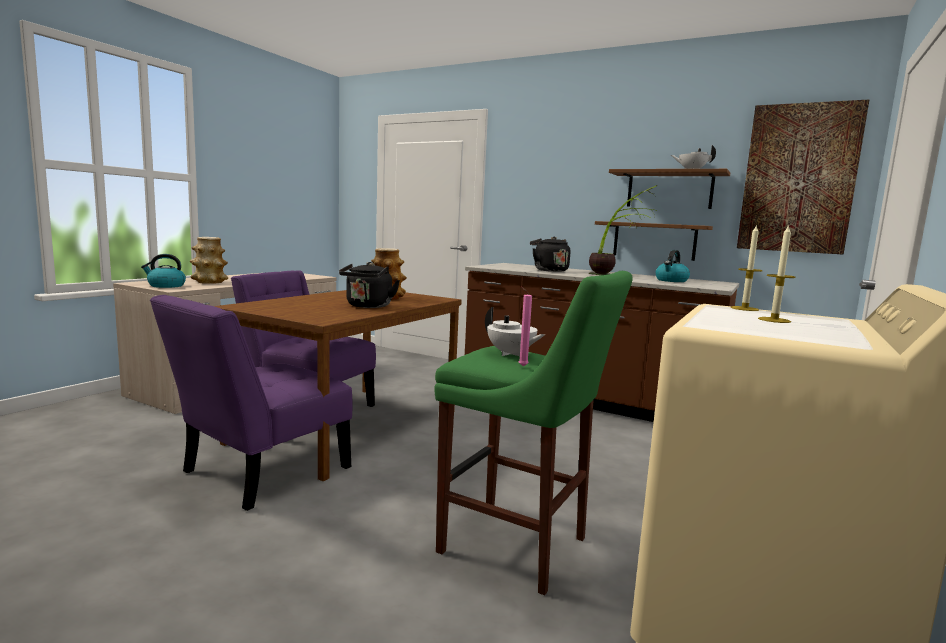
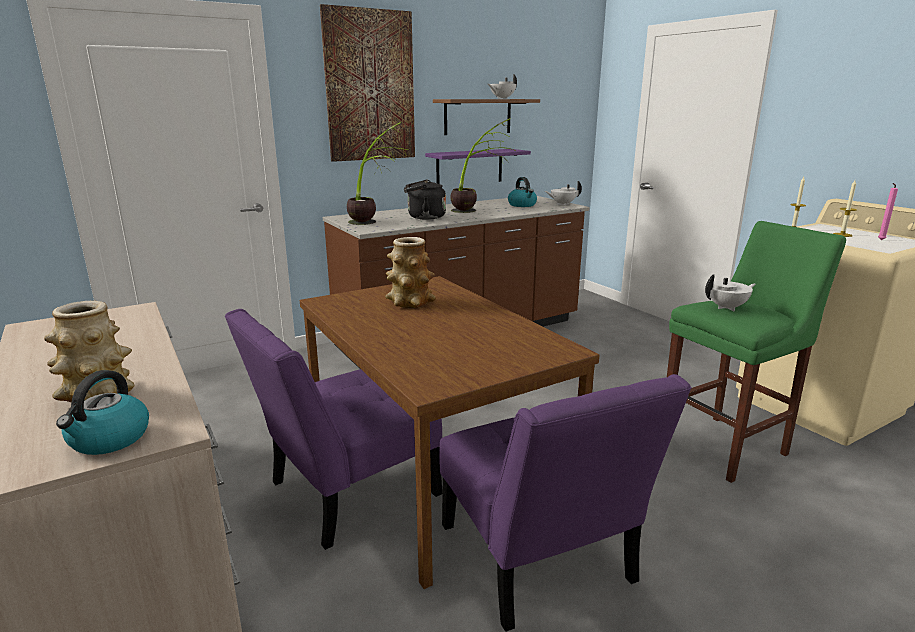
camera: 60 degrees left, 10 degrees up
black kettle [339,262,400,308] -> none
pink candle [519,286,532,367] -> pink candle moved to [878,183,898,240]
brown shelf [595,221,713,261] -> purple shelf [425,149,531,184]
picture [737,99,870,255] -> picture moved to [320,4,415,162]
none -> potted plant [347,122,408,225]
none -> white teapot [545,181,582,206]

